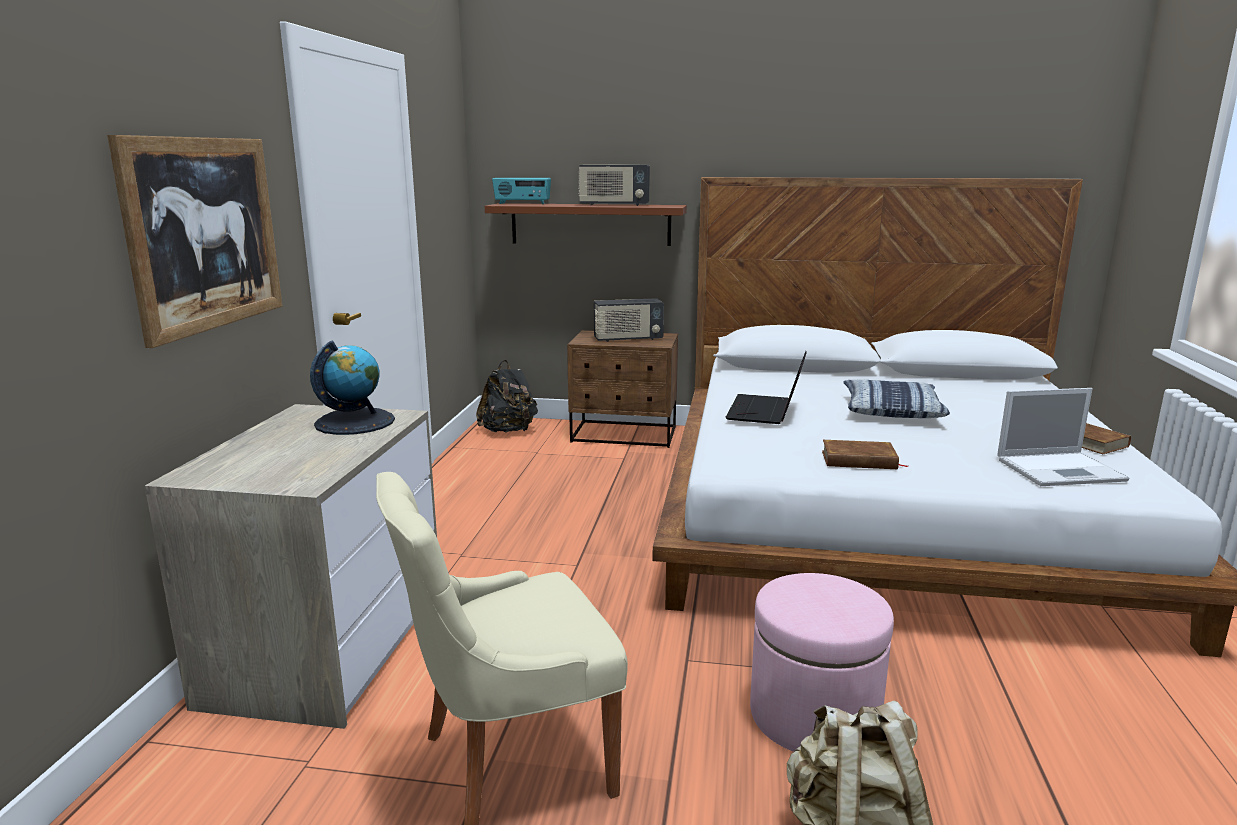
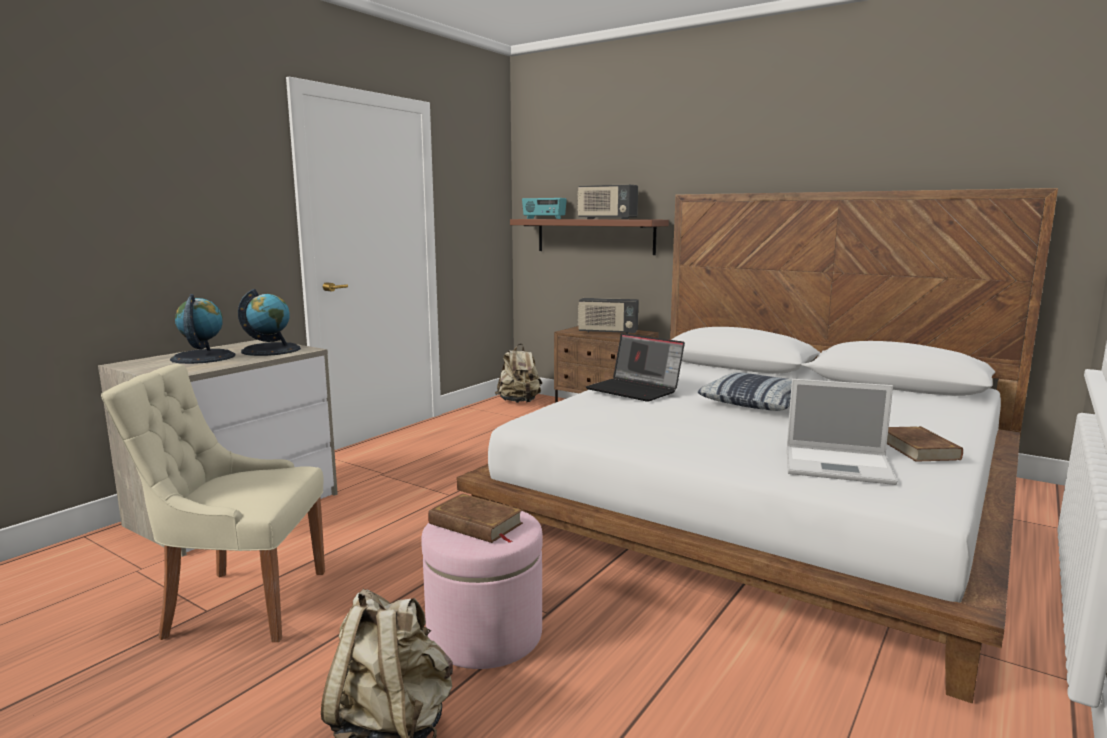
camera: 25 degrees right, 5 degrees down
picture [107,135,283,348] -> none
black backpack [476,360,538,433] -> beige backpack [495,344,542,403]
laptop [726,351,807,424] -> laptop turned 90 degrees counterclockwise [586,333,685,402]
brown book [822,440,908,469] -> brown book moved to [428,493,523,543]
none -> globe [170,294,236,364]

